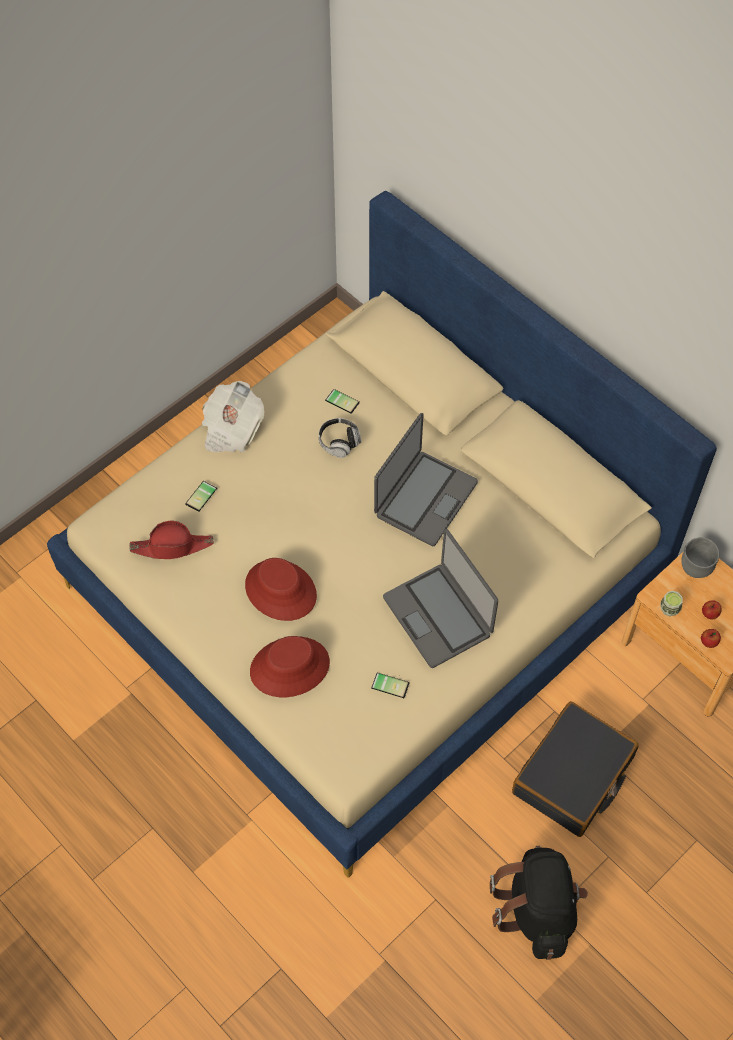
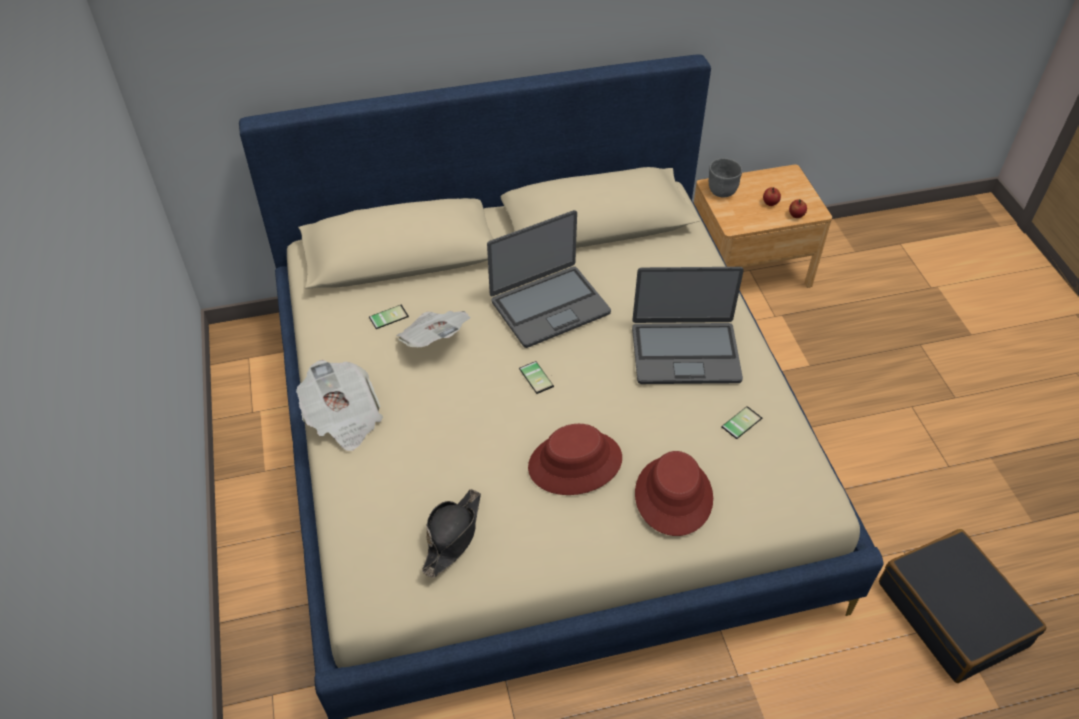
camera: 60 degrees left, 10 degrees down
red hat [129,521,214,559] -> black hat [422,489,481,578]
phone [185,481,217,512] -> phone moved to [519,361,554,394]
headphones [319,418,361,458] -> newspaper [396,311,471,347]
laptop [374,413,478,546] -> laptop turned 90 degrees clockwise [487,210,611,348]
black backpack [490,846,588,960] -> none
black suitcase [512,701,639,837] -> black suitcase moved to [879,529,1046,683]
cup [660,591,683,616] -> none

